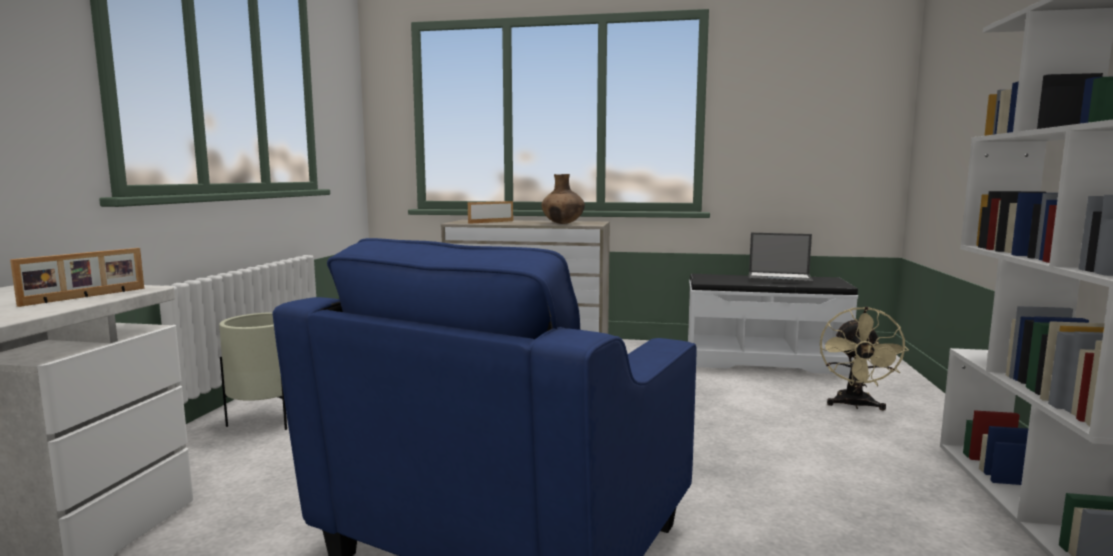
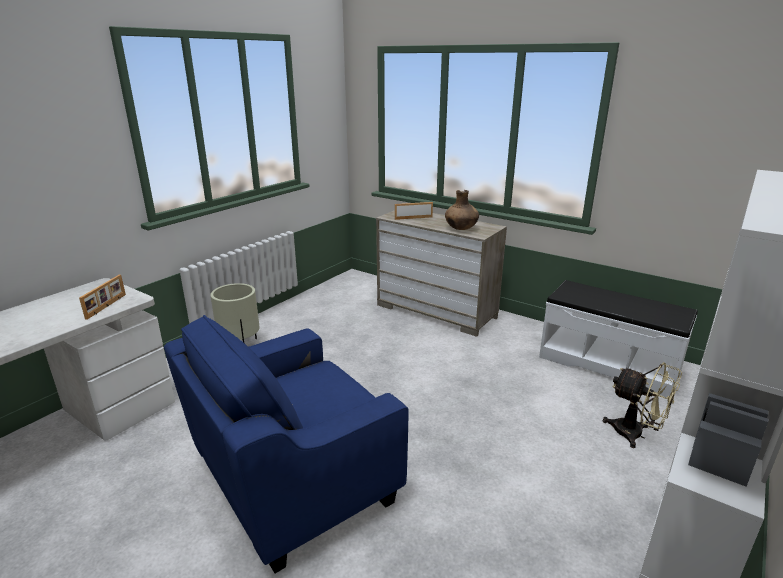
camera: 25 degrees right, 15 degrees up
picture frame [10,248,144,307] -> picture frame turned 45 degrees counterclockwise [79,275,126,320]
laptop [749,233,813,284] -> none
beige fan [820,307,909,411] -> beige fan turned 90 degrees counterclockwise [603,362,682,448]

